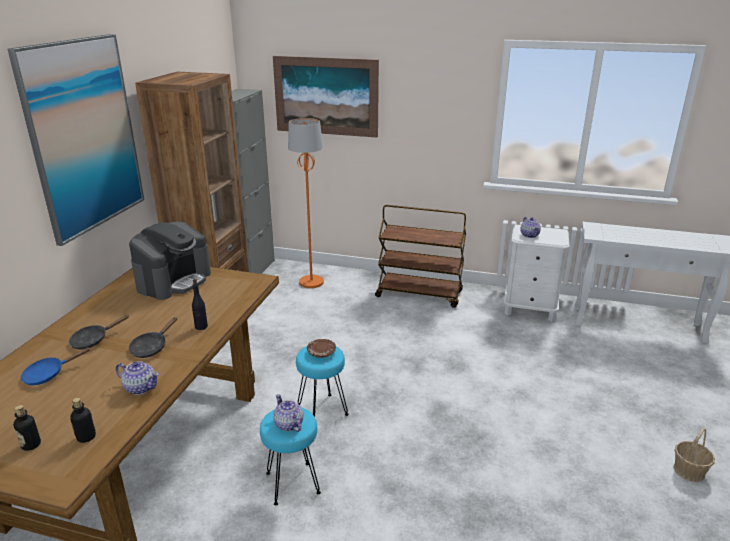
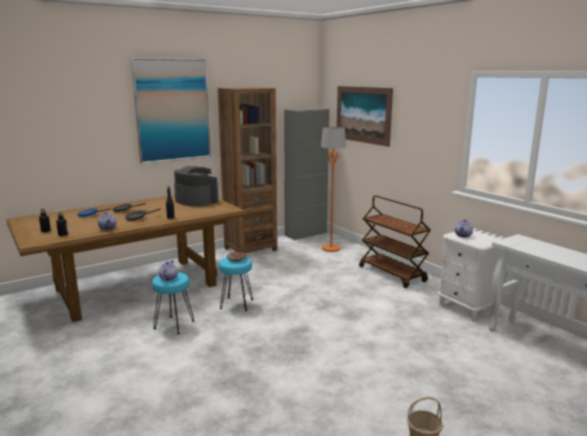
camera: 40 degrees right, 10 degrees down
coffee machine [129,222,211,300] -> coffee machine turned 120 degrees counterclockwise [174,166,219,207]

